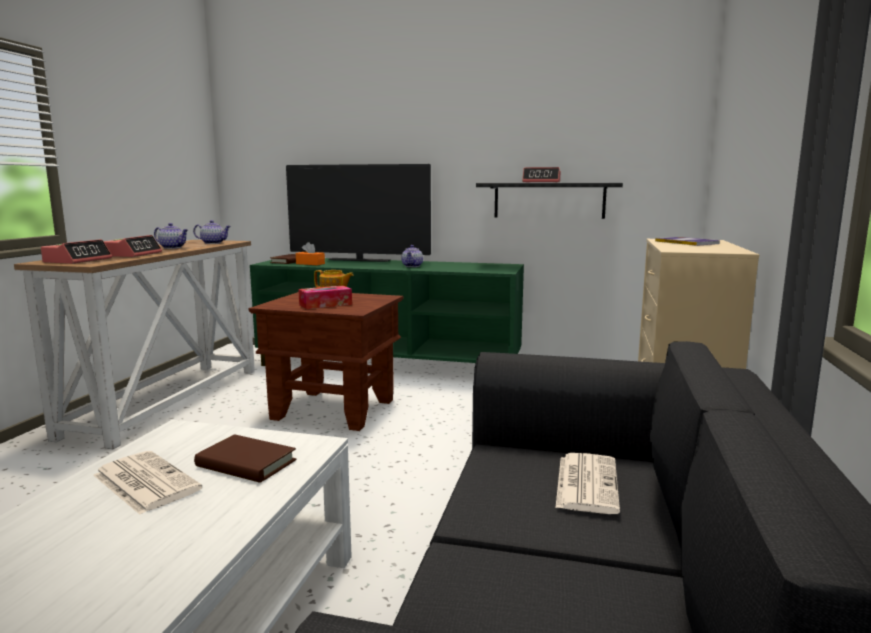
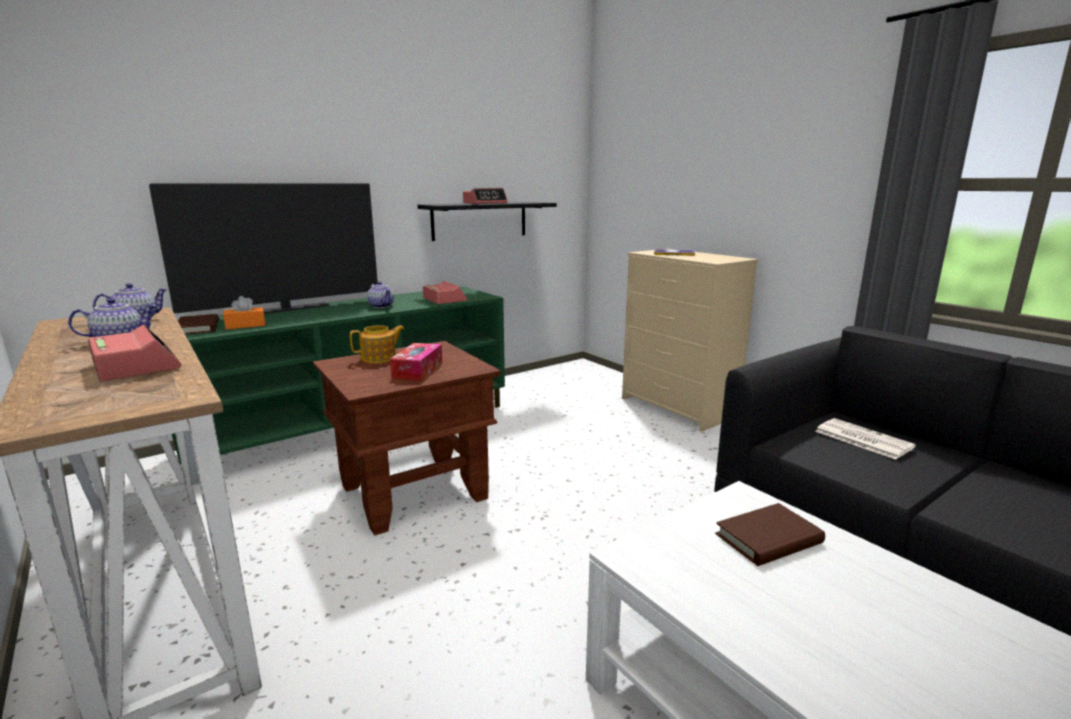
camera: 50 degrees left, 5 degrees up
alarm clock [41,239,112,264] -> alarm clock moved to [423,281,467,304]
newspaper [94,451,202,514] -> none

